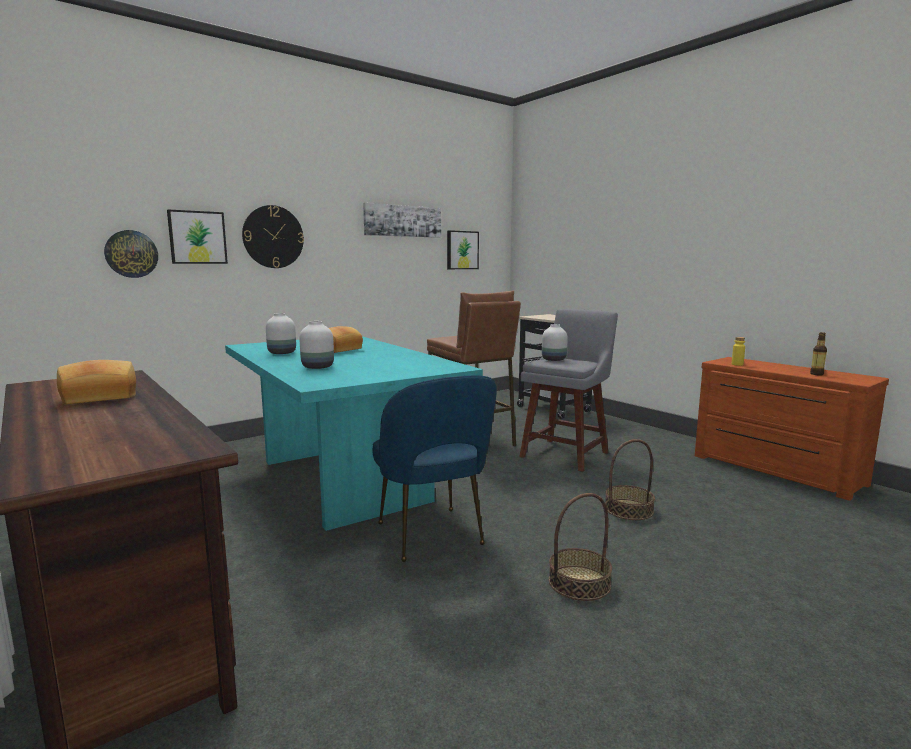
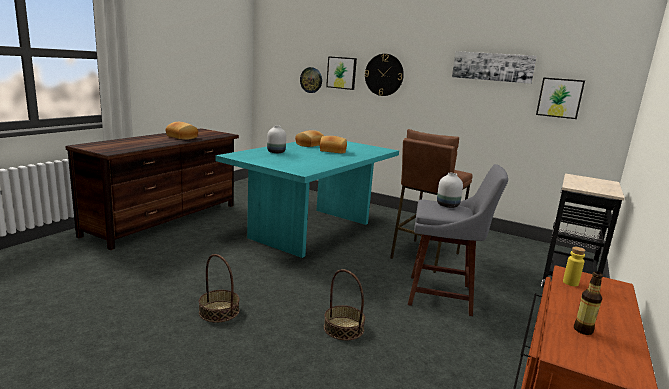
camera: 65 degrees right, 5 degrees up
white vase [266,313,296,354] -> bread [295,130,324,147]
blue chair [372,376,497,562] -> none

